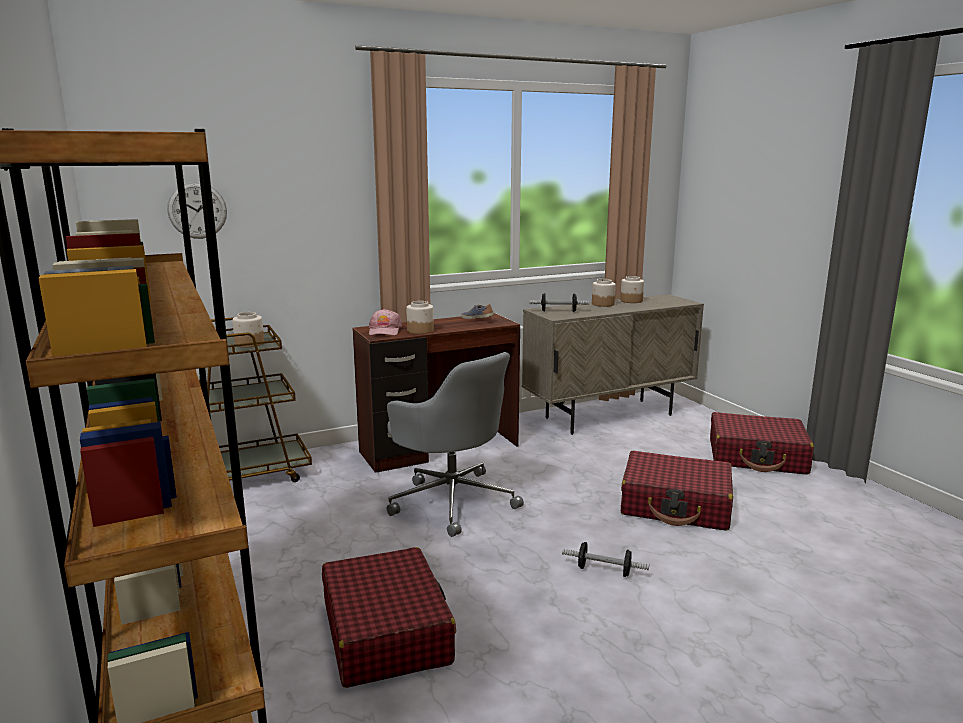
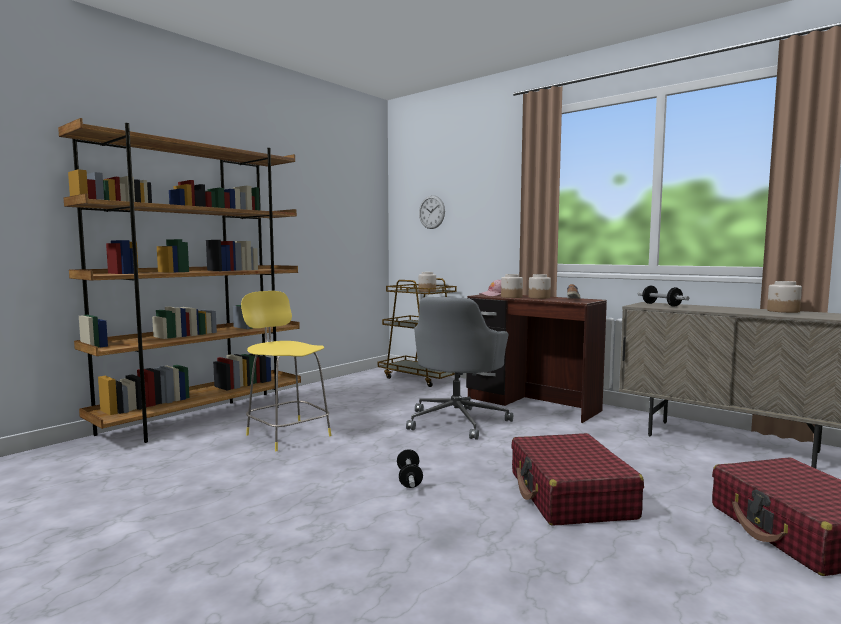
camera: 65 degrees right, 10 degrees down
red suitcase [322,547,456,688] -> yellow stool [241,291,331,451]
jar [592,279,616,307] -> jar moved to [529,274,551,299]

